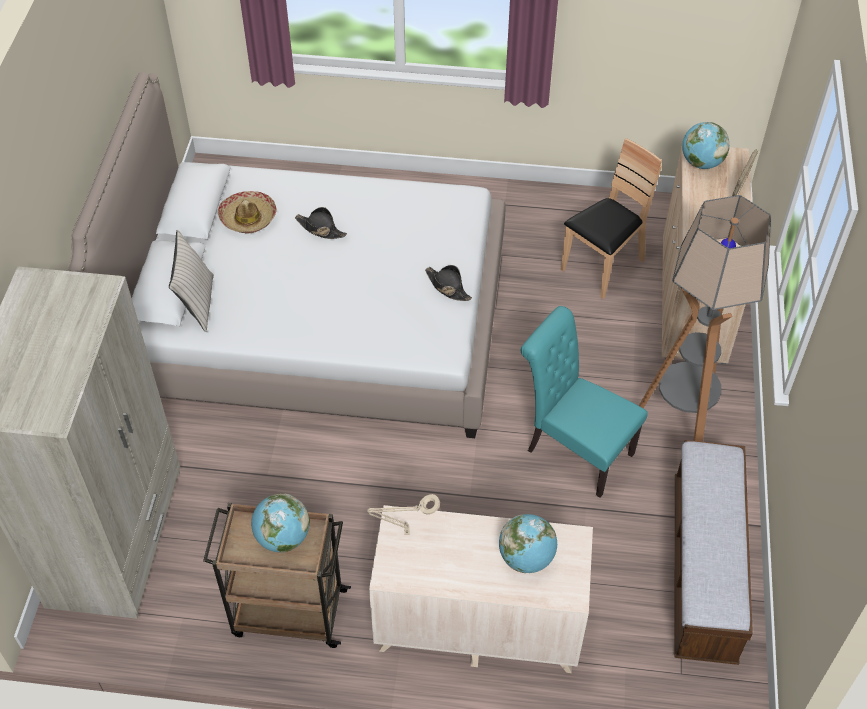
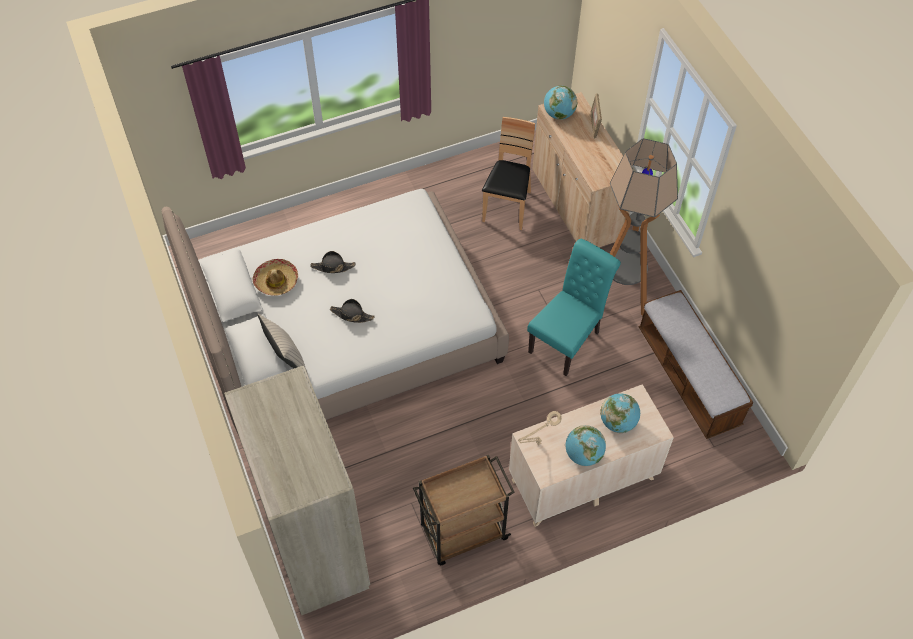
camera: 30 degrees left, 5 degrees up
globe [251,494,310,553] -> globe moved to [566,425,606,466]
black hat [425,265,472,301] -> black hat moved to [330,299,374,323]
turquoise chair [520,306,648,498] -> turquoise chair turned 120 degrees clockwise [527,239,621,376]

